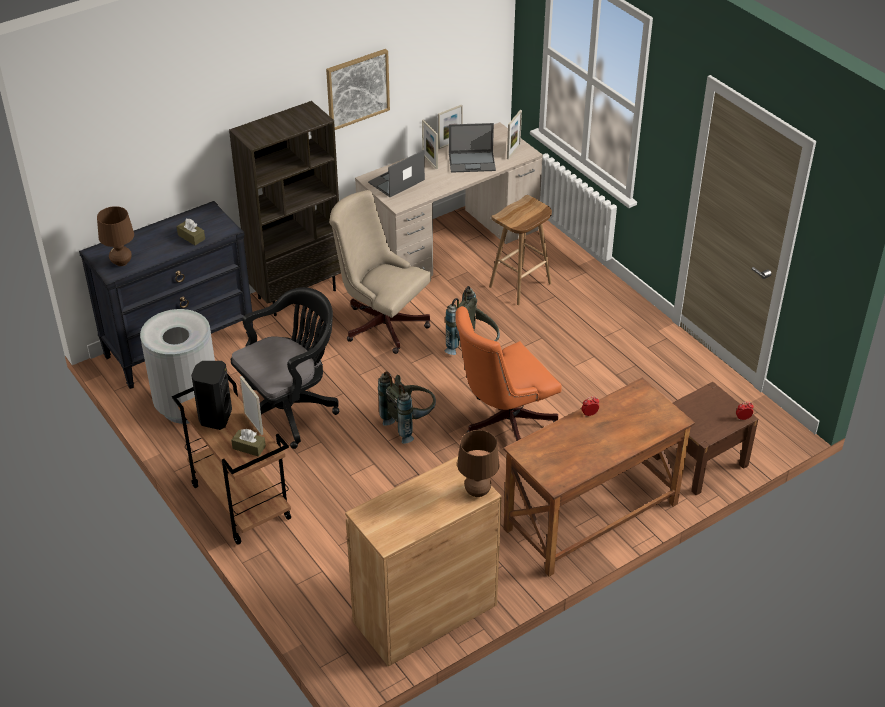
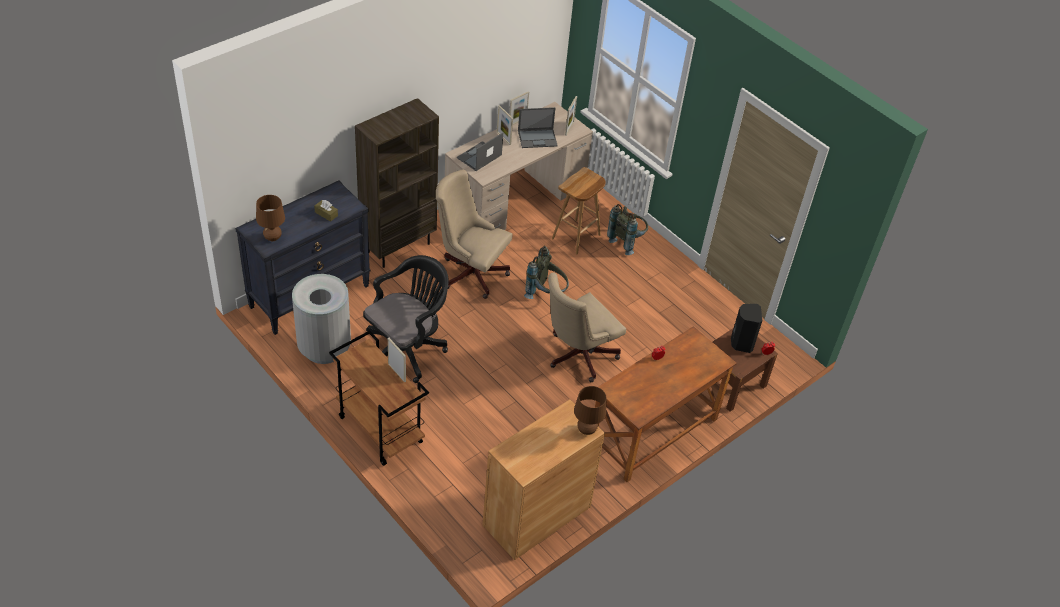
camera: 10 degrees left, 5 degrees up
black speaker [191,361,232,430] -> black speaker moved to [731,304,762,353]
brown tissue box [231,429,266,457] -> none
picture [326,49,390,130] -> none
grey backpack [378,372,436,444] -> grey backpack moved to [607,204,648,255]
orange office chair [455,306,561,441] -> beige office chair [548,272,626,382]

